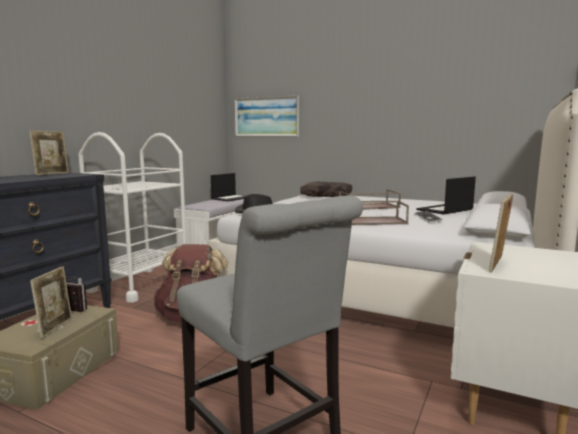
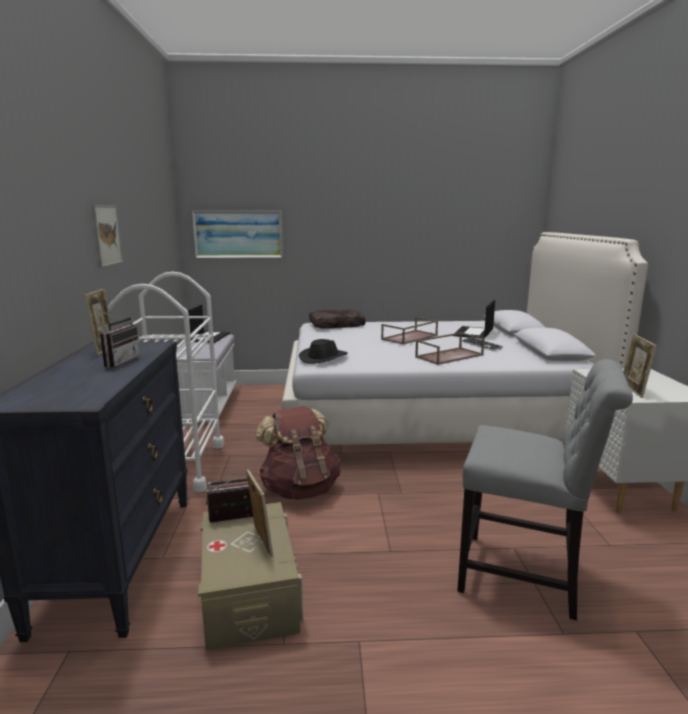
camera: 30 degrees left, 5 degrees up
none -> picture [91,205,123,268]
none -> radio [98,310,140,368]

